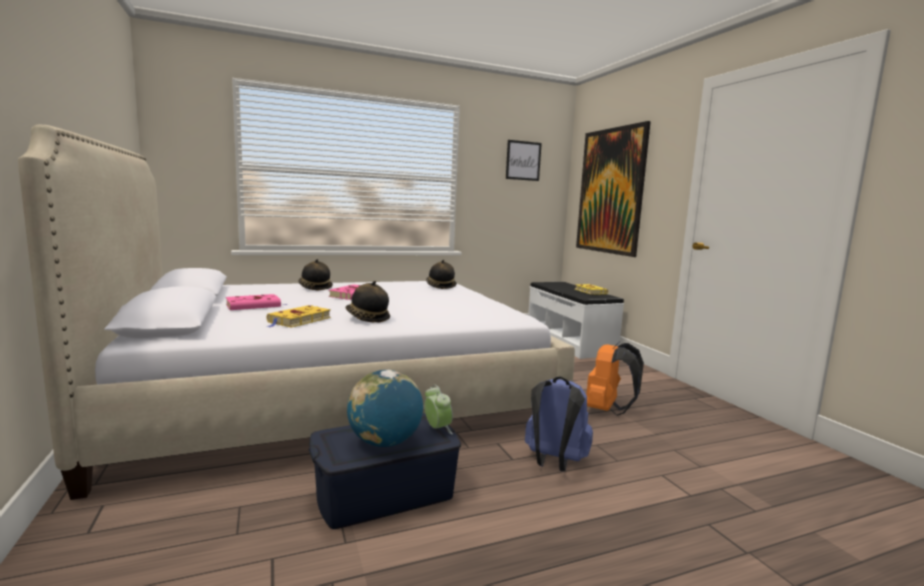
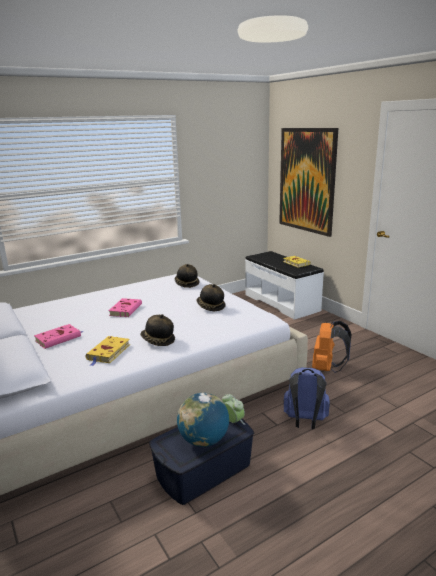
camera: 10 degrees left, 10 degrees up
hat [298,259,333,290] -> hat moved to [196,284,226,311]
picture [506,140,542,181] -> none

